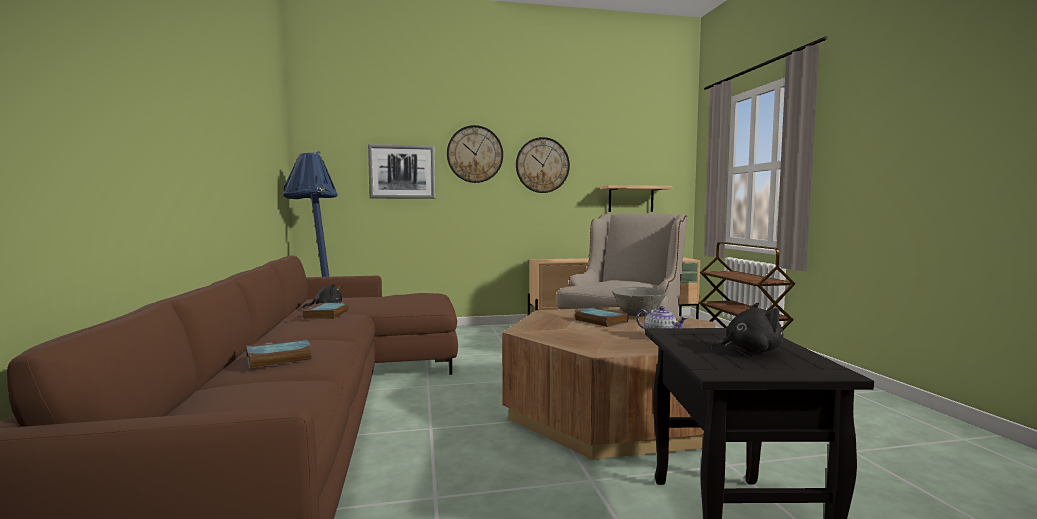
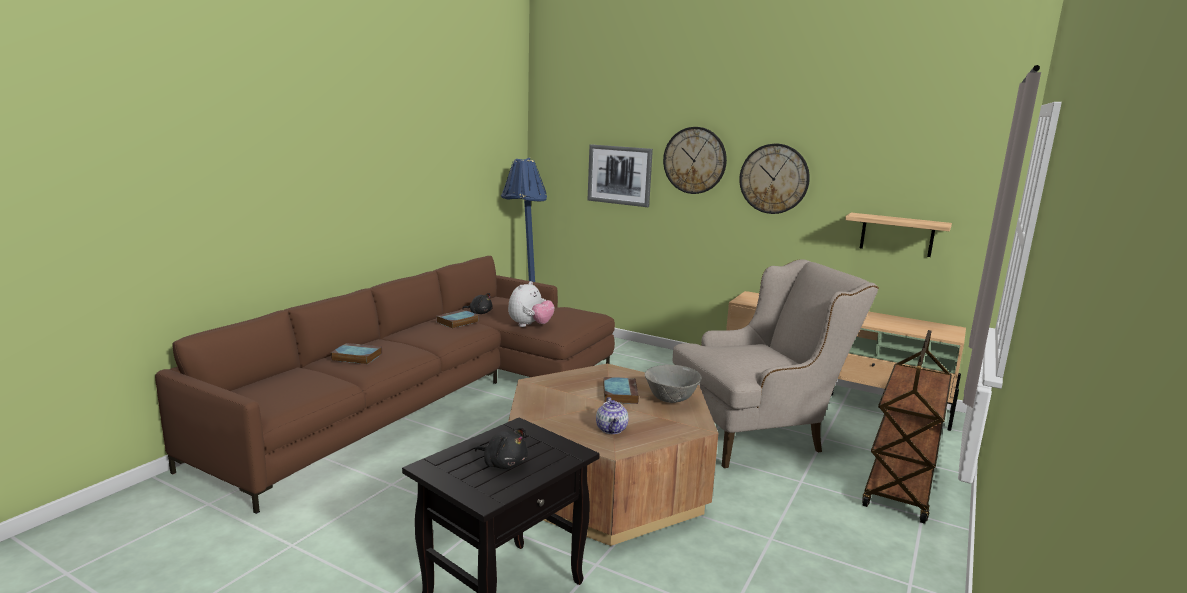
camera: 40 degrees right, 10 degrees up
none -> plush toy [508,281,554,327]

